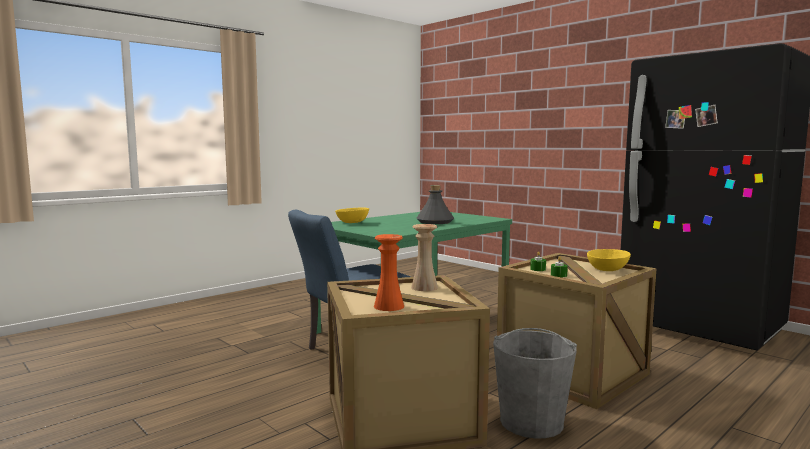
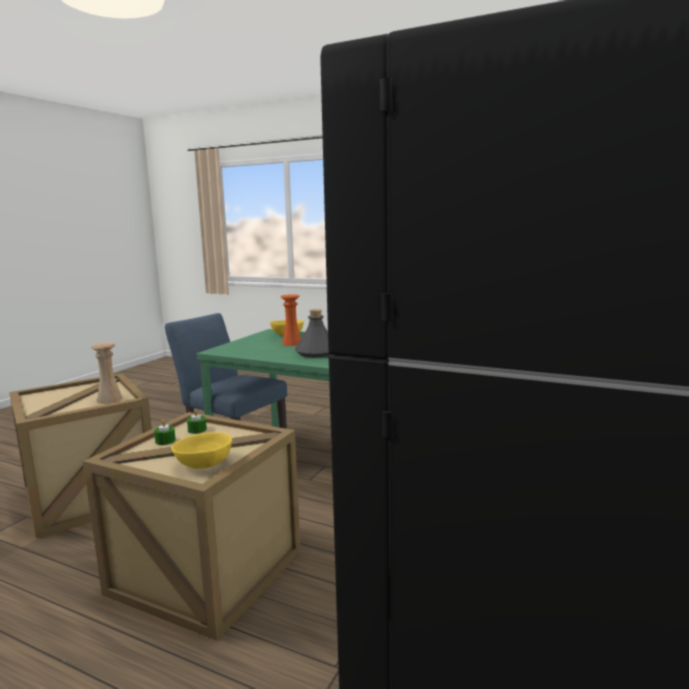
camera: 70 degrees right, 5 degrees up
orange vase [374,234,404,311] -> orange vase moved to [281,294,301,346]
grey bucket [493,328,577,439] -> none

